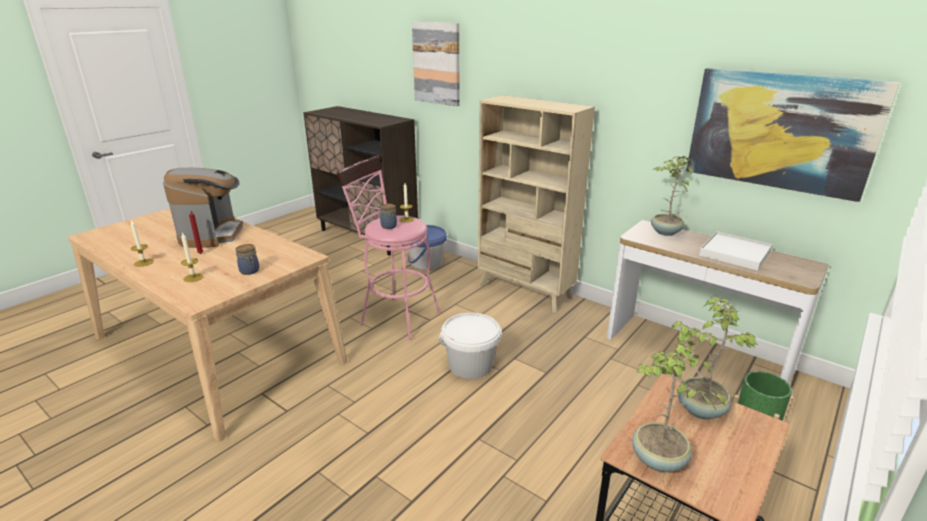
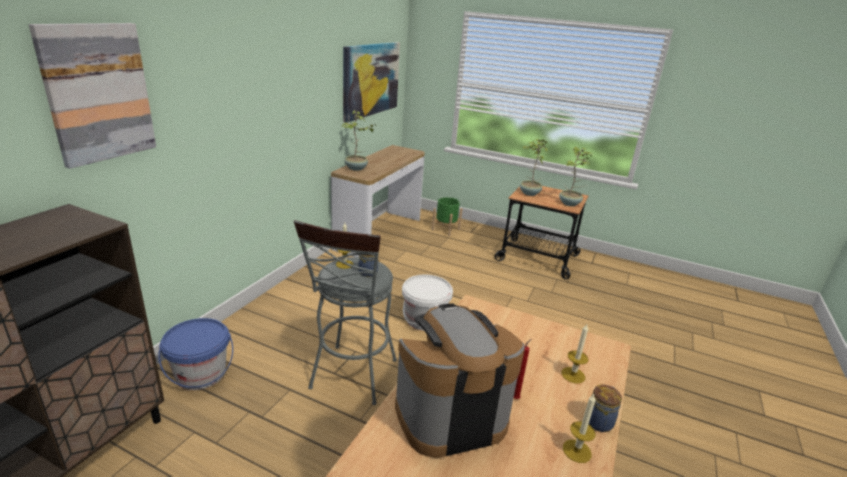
camera: 105 degrees left, 0 degrees up
jar [236,244,259,275] -> jar moved to [589,385,622,432]
pink stool [337,155,440,340] -> grey stool [294,220,397,405]
beige bookcase [478,95,595,313] -> none
white tray [699,231,772,271] -> none

